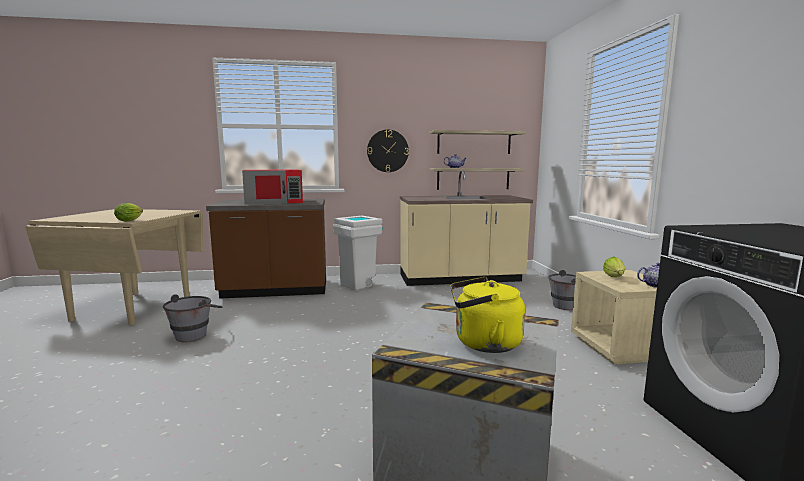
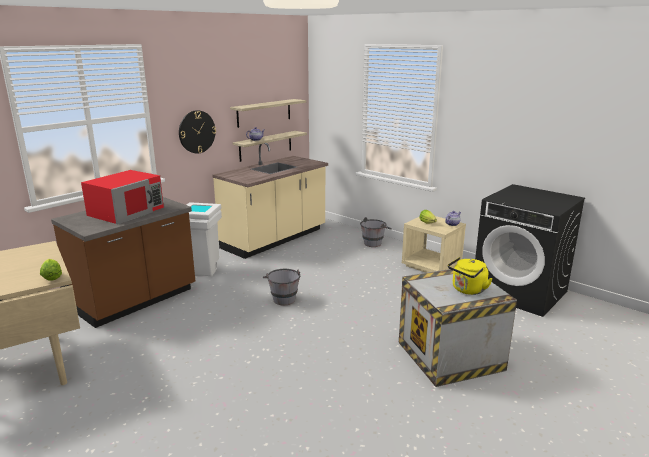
camera: 40 degrees left, 10 degrees up
grey bucket [163,294,222,342] -> grey bucket moved to [263,269,300,305]

